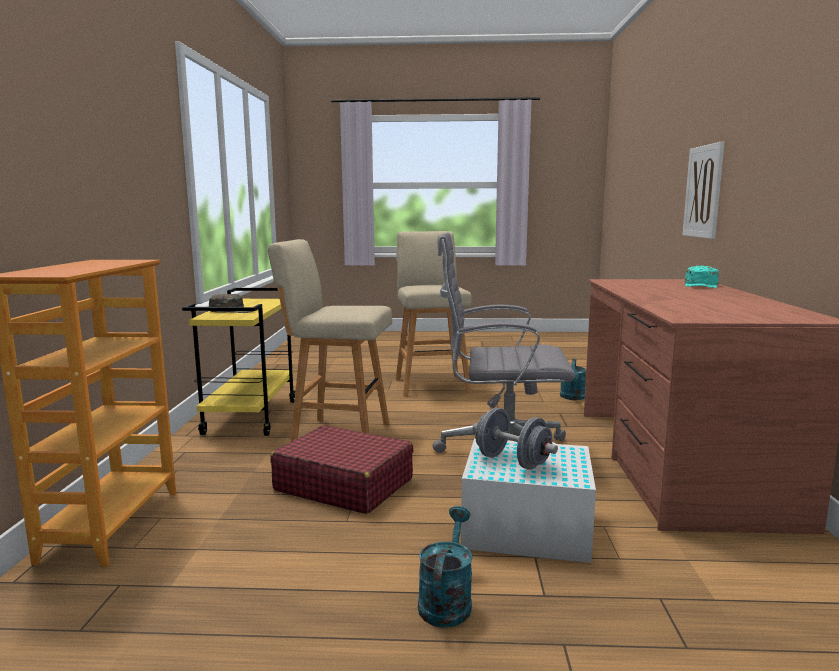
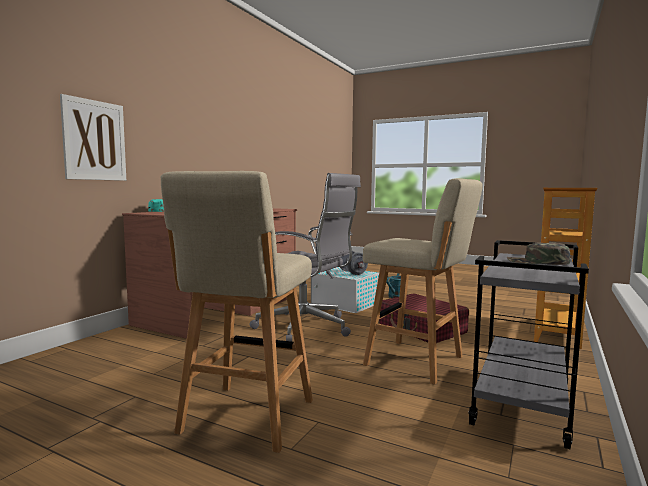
camera: 155 degrees left, 5 degrees down
yellow cart [182,288,295,436] -> grey cart [468,240,589,449]
turquoise watering can [560,359,586,400] -> none

